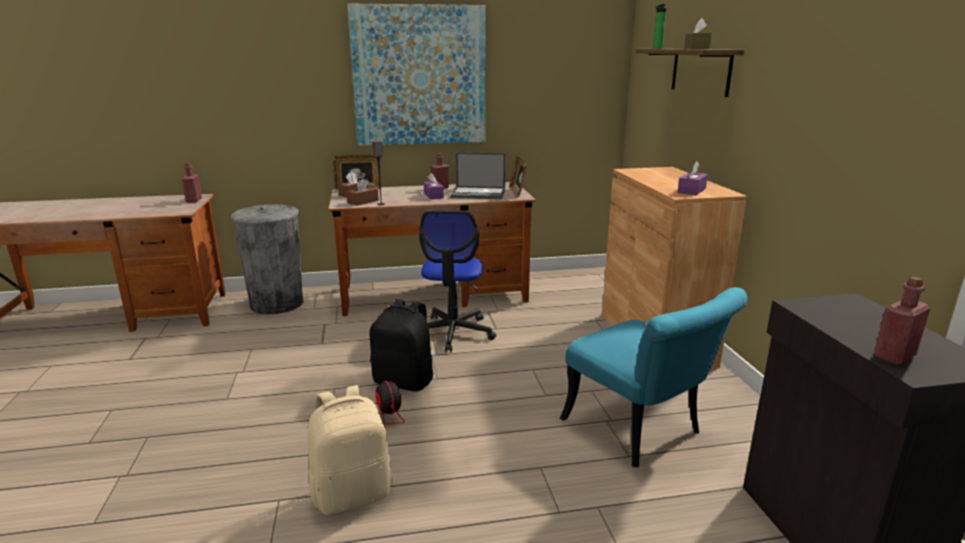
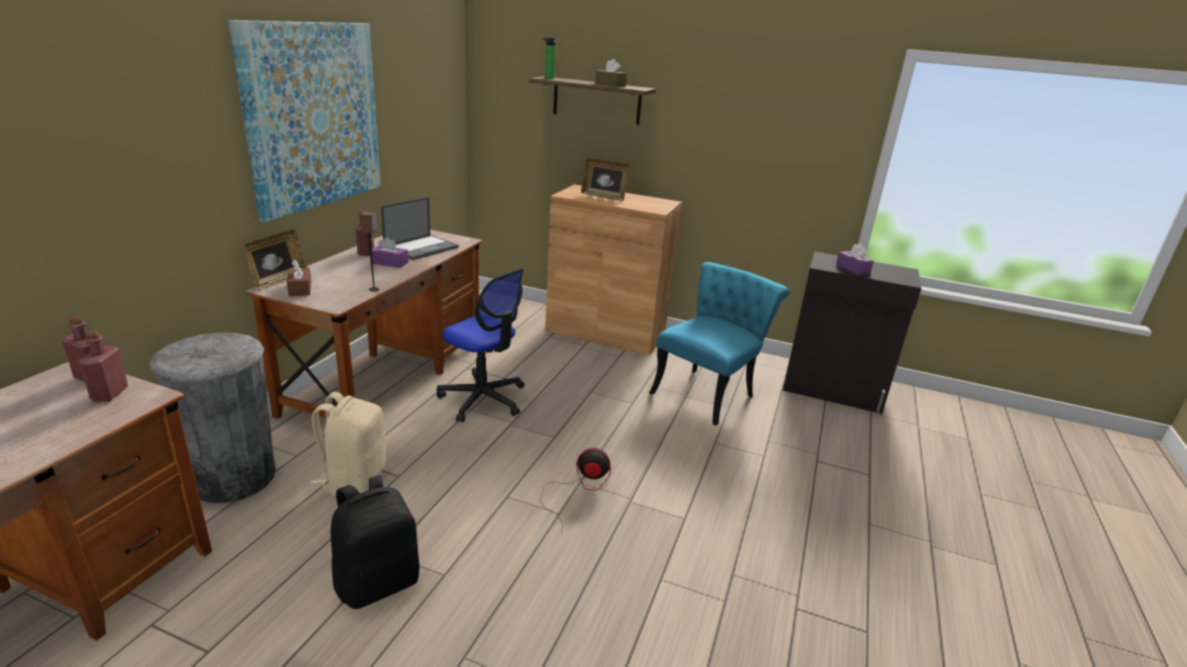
camera: 60 degrees left, 5 degrees up
beige backpack [308,385,393,515] -> beige backpack moved to [310,392,386,497]
brown tissue box [347,178,379,206] -> none
black backpack [370,299,434,391] -> black backpack moved to [331,475,420,609]
picture frame [509,156,527,198] -> picture frame moved to [581,158,629,201]
turquoise chair [560,287,747,467] -> turquoise chair turned 45 degrees counterclockwise [649,262,790,425]
purple tissue box [678,161,708,195] -> purple tissue box moved to [836,244,874,275]
red bottle [874,277,930,365] -> red bottle moved to [78,330,128,402]

